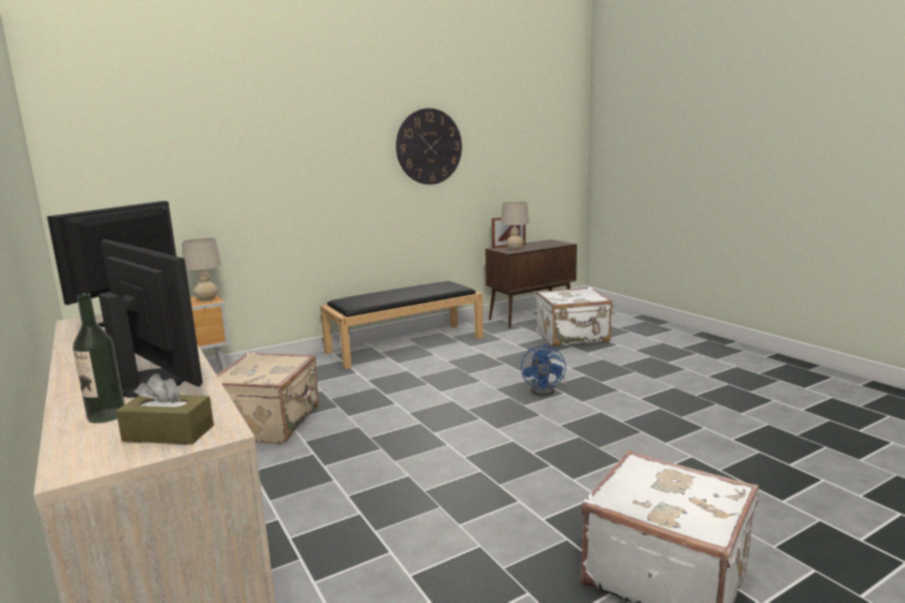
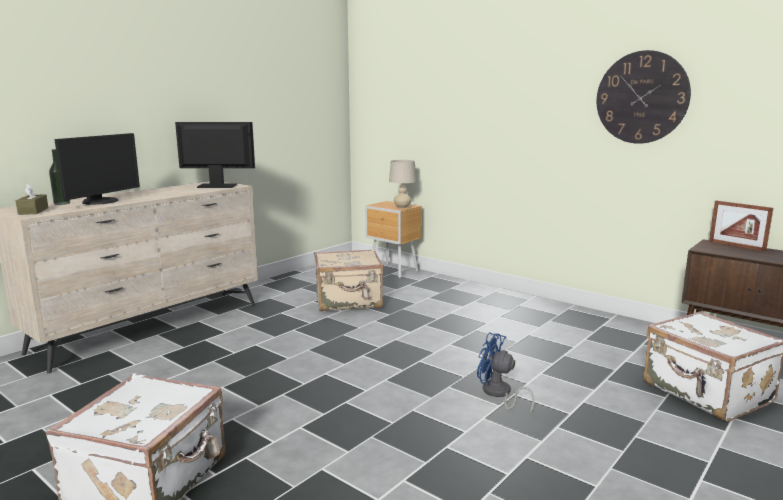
camera: 70 degrees right, 0 degrees up
black bench [320,281,483,369] -> none
beige table lamp [501,202,529,251] -> none
blue fan [521,344,567,396] -> blue fan turned 45 degrees clockwise [477,332,535,414]

